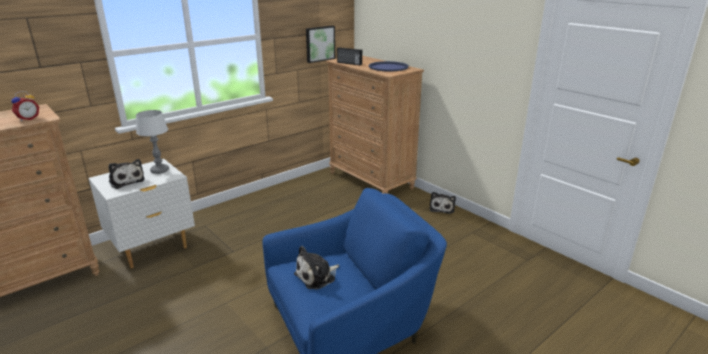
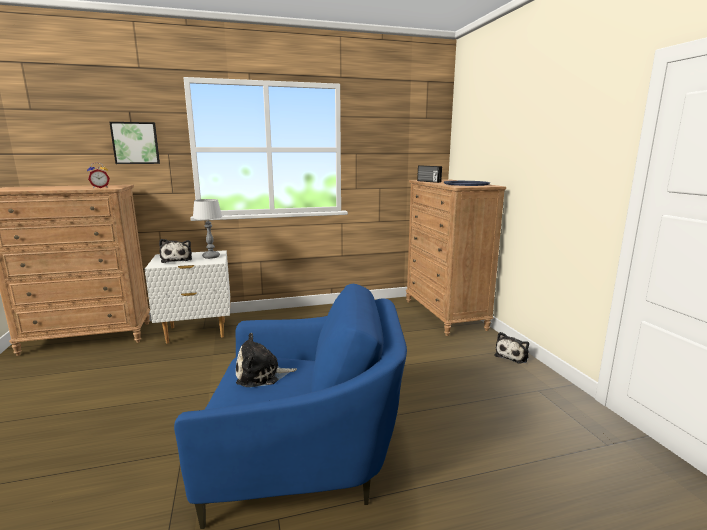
camera: 25 degrees right, 10 degrees down
picture [306,26,335,63] -> picture moved to [109,122,160,164]

